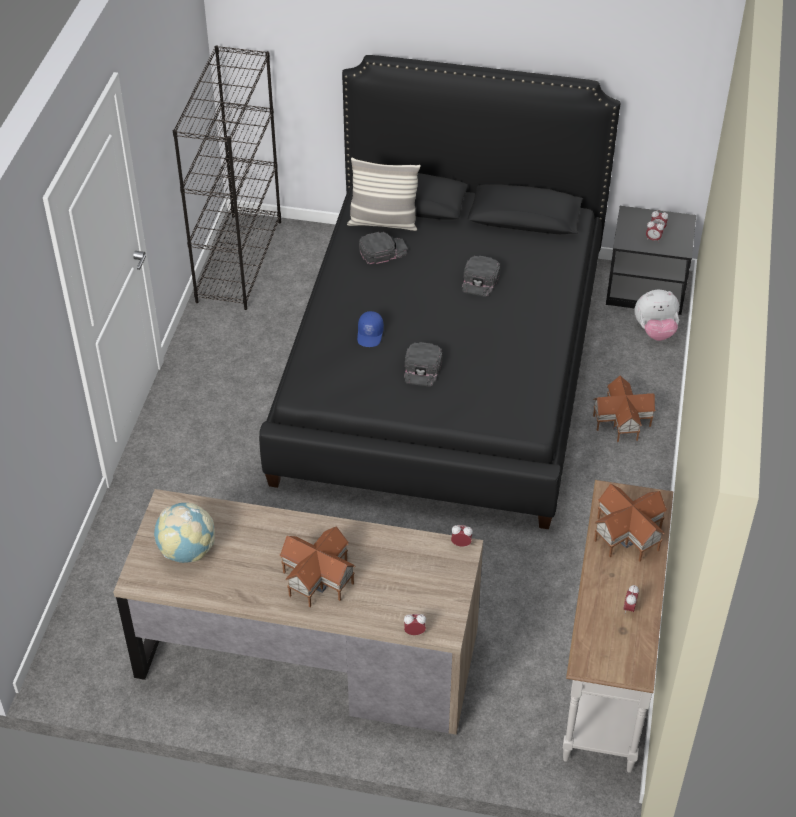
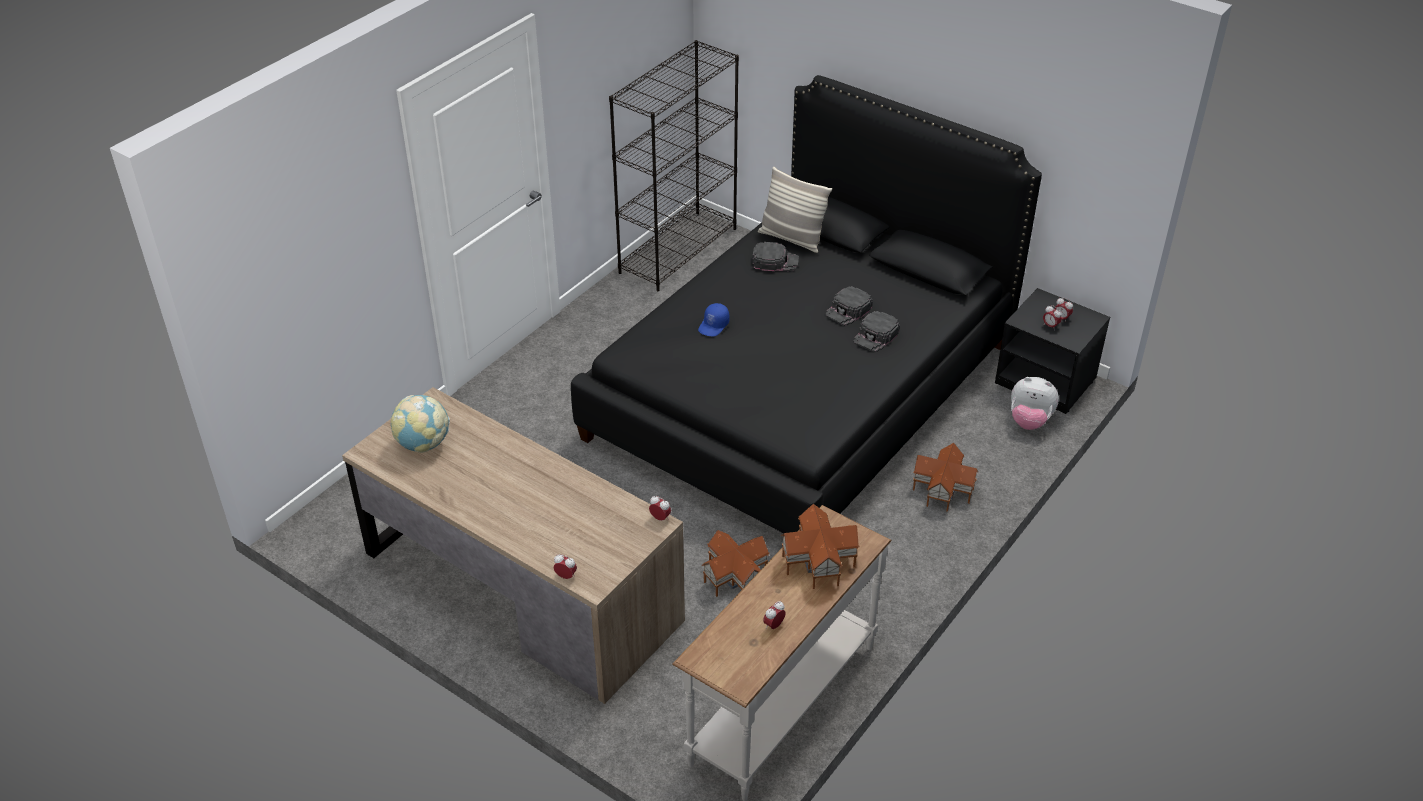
camera: 25 degrees right, 5 degrees down
toy house [279,526,355,607] -> toy house moved to [702,530,770,597]
black cap [404,342,443,387] -> black cap moved to [853,311,900,353]

